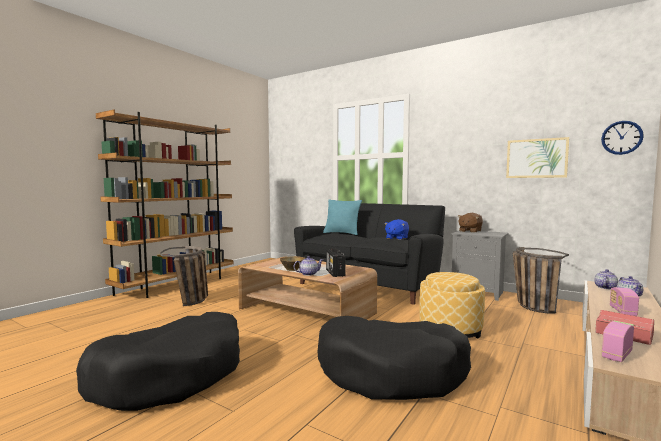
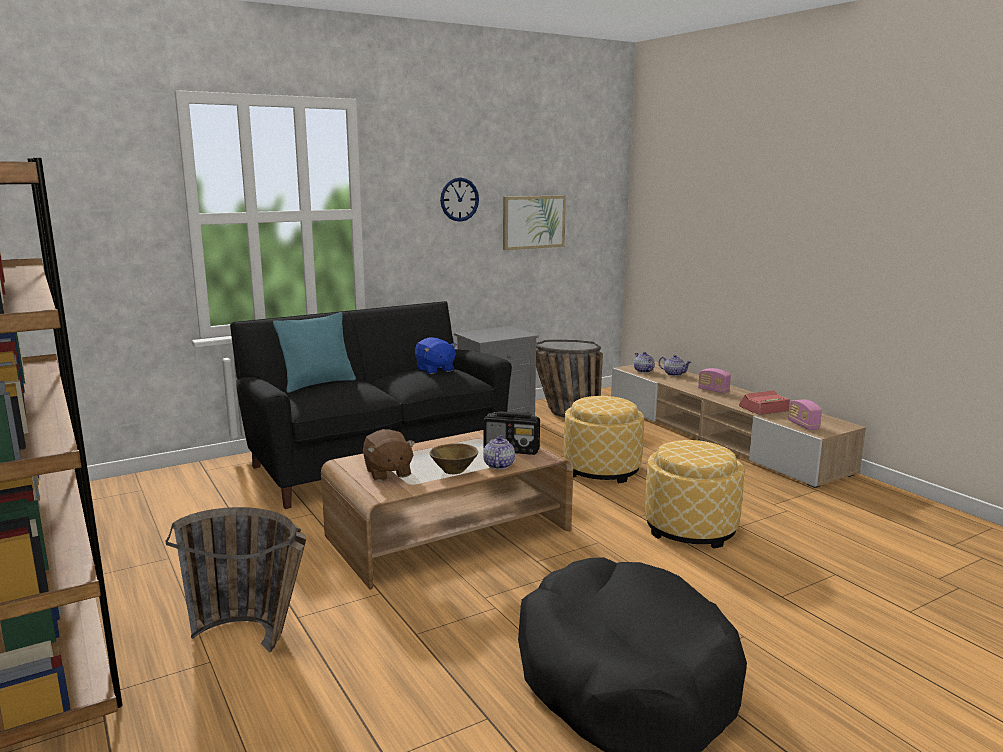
camera: 65 degrees left, 10 degrees up
black dog bed [318,316,471,400] -> ottoman [645,440,744,549]
brown plush toy [458,213,483,233] -> brown plush toy moved to [363,429,415,481]
wall clock [601,121,644,155] -> wall clock moved to [440,177,479,222]

